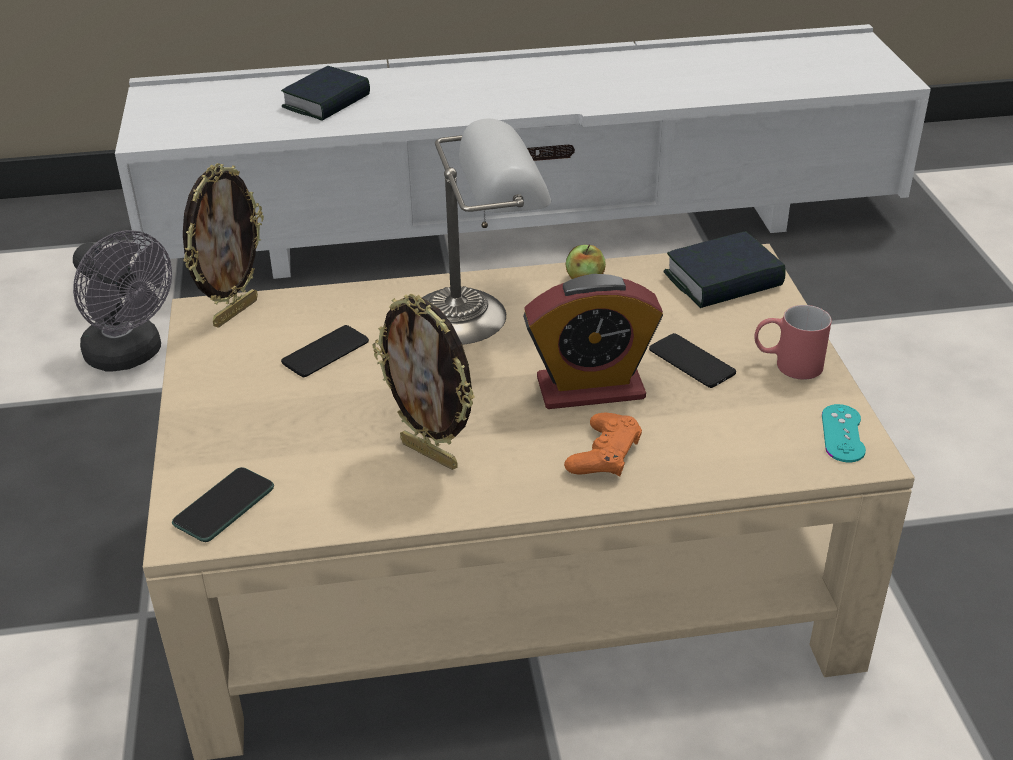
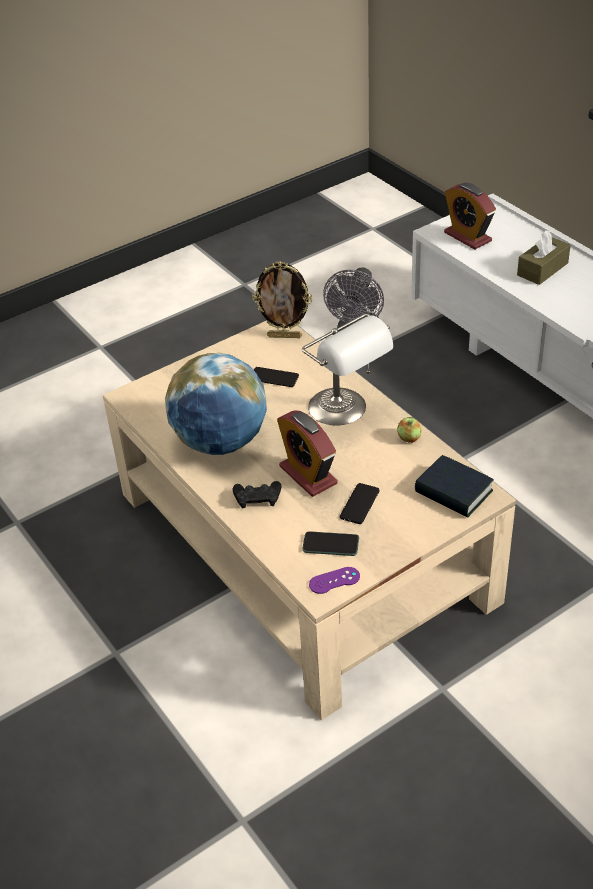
camera: 65 degrees right, 5 degrees up
phone [172,467,274,542] -> phone moved to [302,531,359,556]
book [281,66,370,121] -> brown tissue box [517,231,571,285]
picture frame [373,294,475,470] -> globe [165,353,267,455]
orange game controller [564,413,642,477] -> black game controller [233,481,281,508]
red mug [754,305,832,380] -> none
turquoise game controller [822,404,866,462] -> purple game controller [309,567,360,594]
none -> alarm clock [444,183,496,250]

